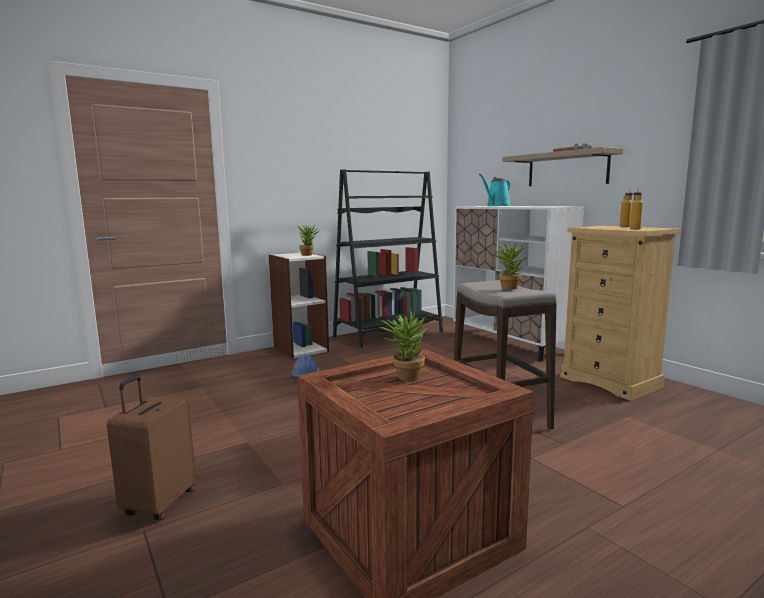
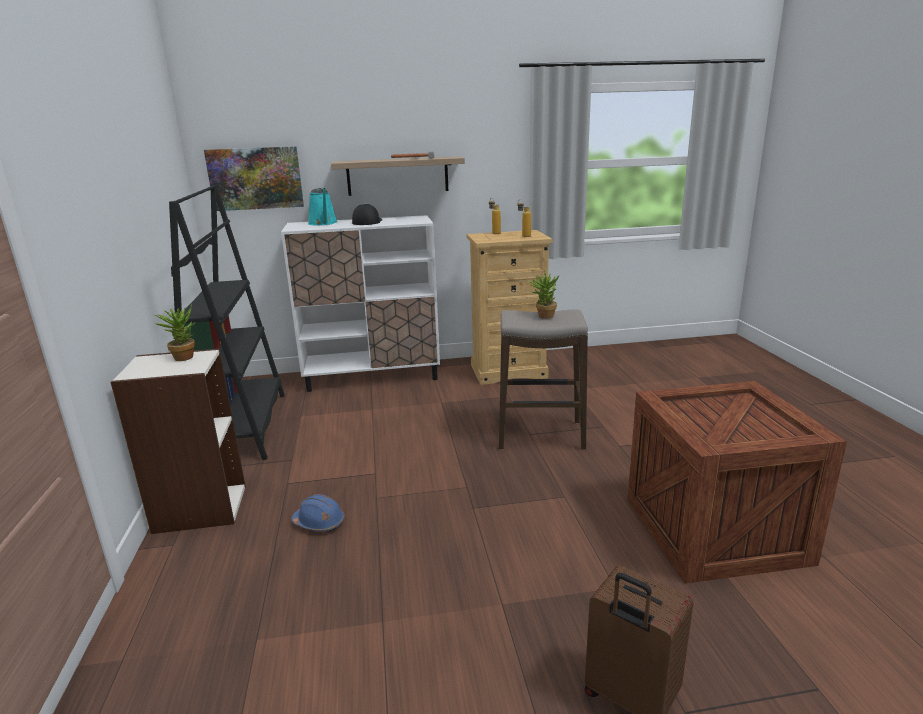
camera: 65 degrees left, 10 degrees up
potted plant [379,308,427,381] -> none
none -> picture [204,146,304,211]
none -> cap [352,203,383,225]

